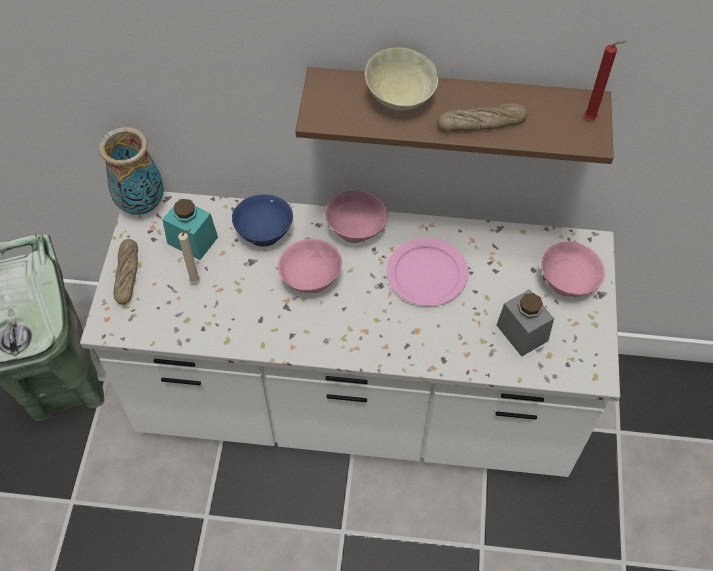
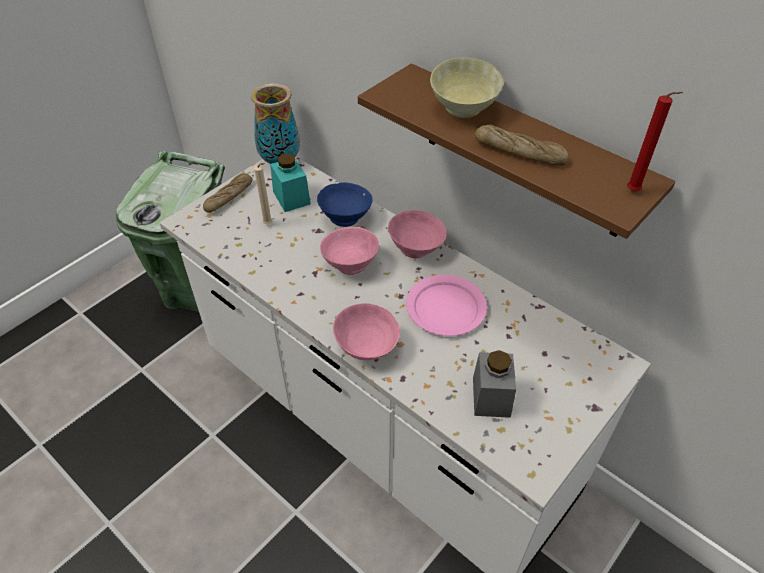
camera: 35 degrees right, 10 degrees down
pink bowl [541,241,605,297] -> pink bowl moved to [333,303,400,360]

